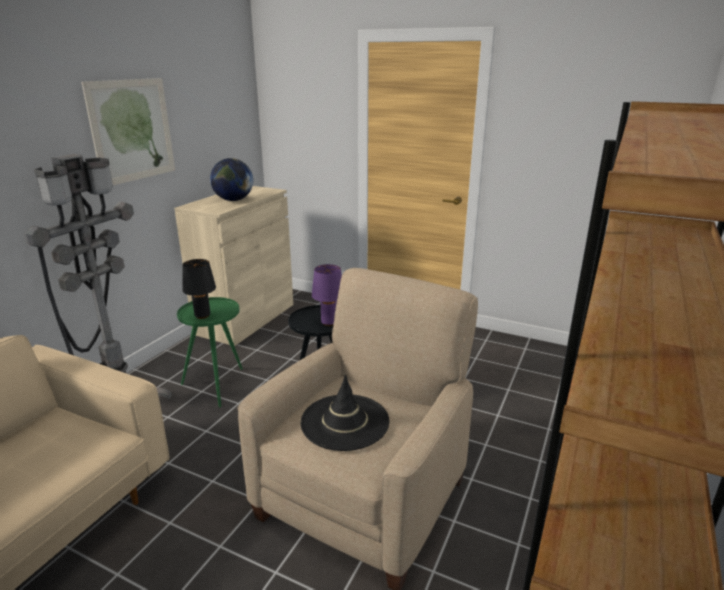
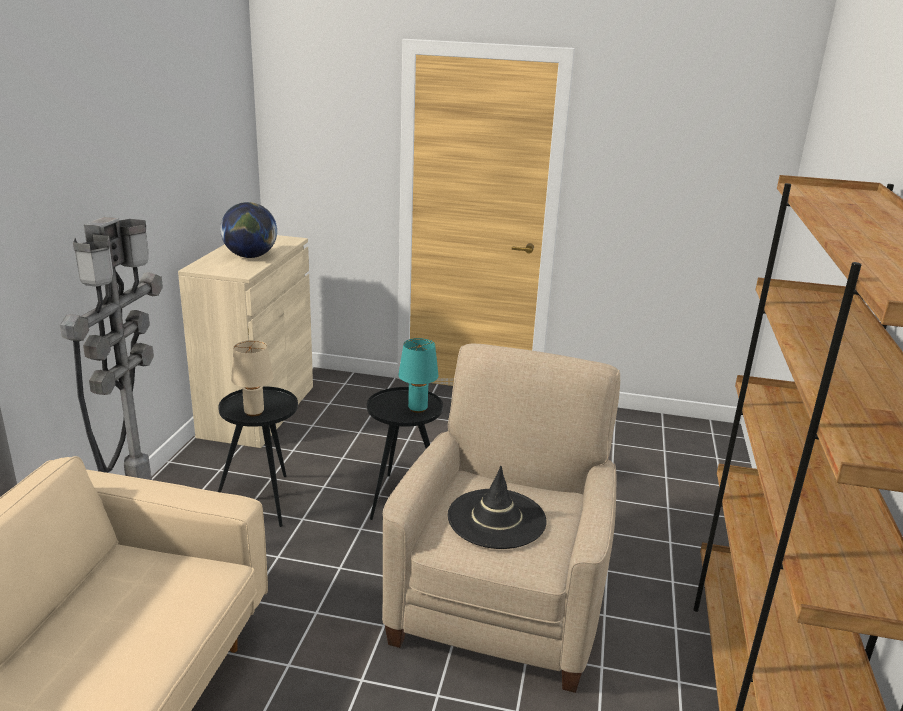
camera: 15 degrees left, 0 degrees up
picture [81,78,175,185] -> none
green side table [177,297,243,408] -> black side table [218,386,298,527]
black table lamp [182,259,216,319] -> beige table lamp [231,340,274,416]
purple table lamp [312,264,342,326] -> turquoise table lamp [398,338,438,413]

